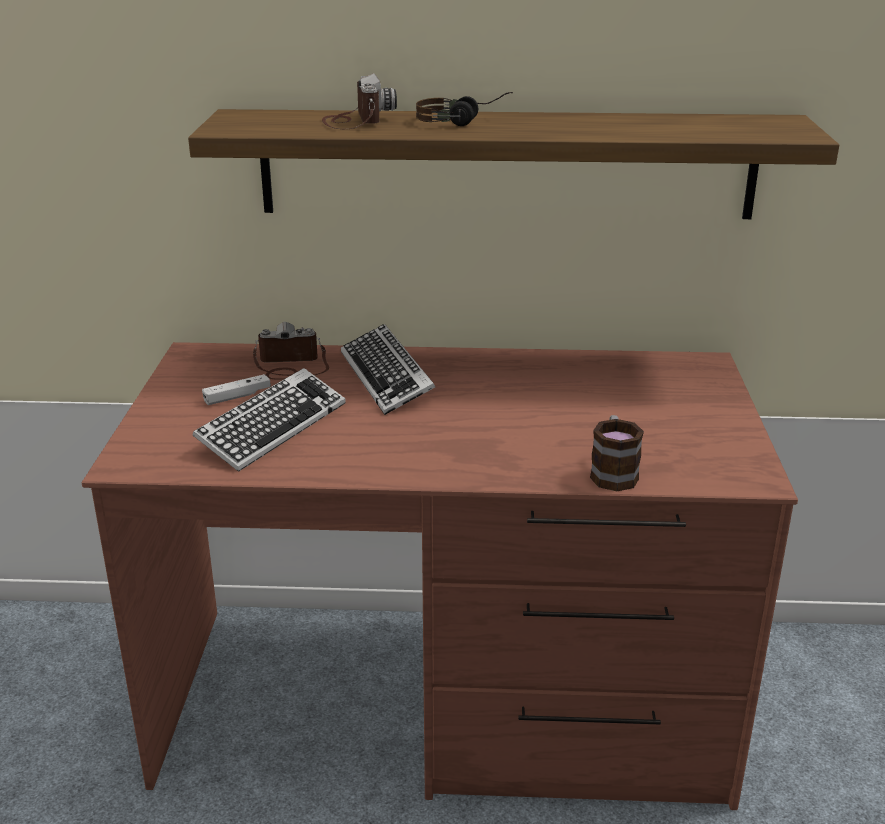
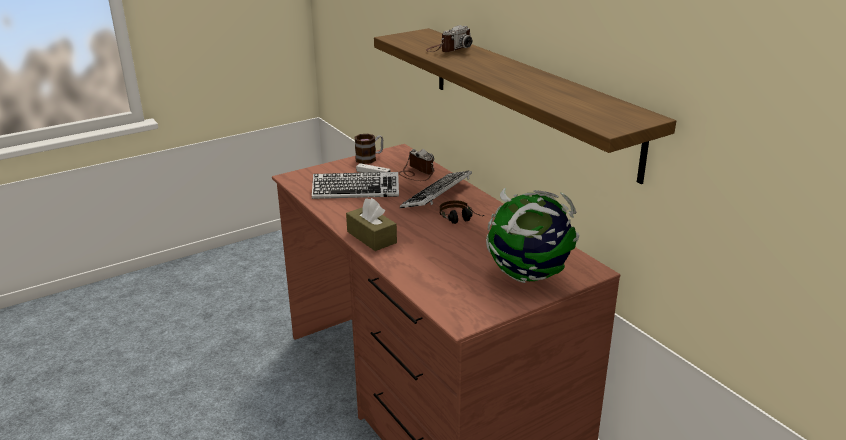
camera: 55 degrees right, 0 degrees up
headphones [416,92,513,126] -> headphones moved to [440,200,484,224]
mug [590,415,644,491] -> mug moved to [354,134,383,164]
none -> brown tissue box [346,198,397,251]
none -> globe [486,188,580,283]

